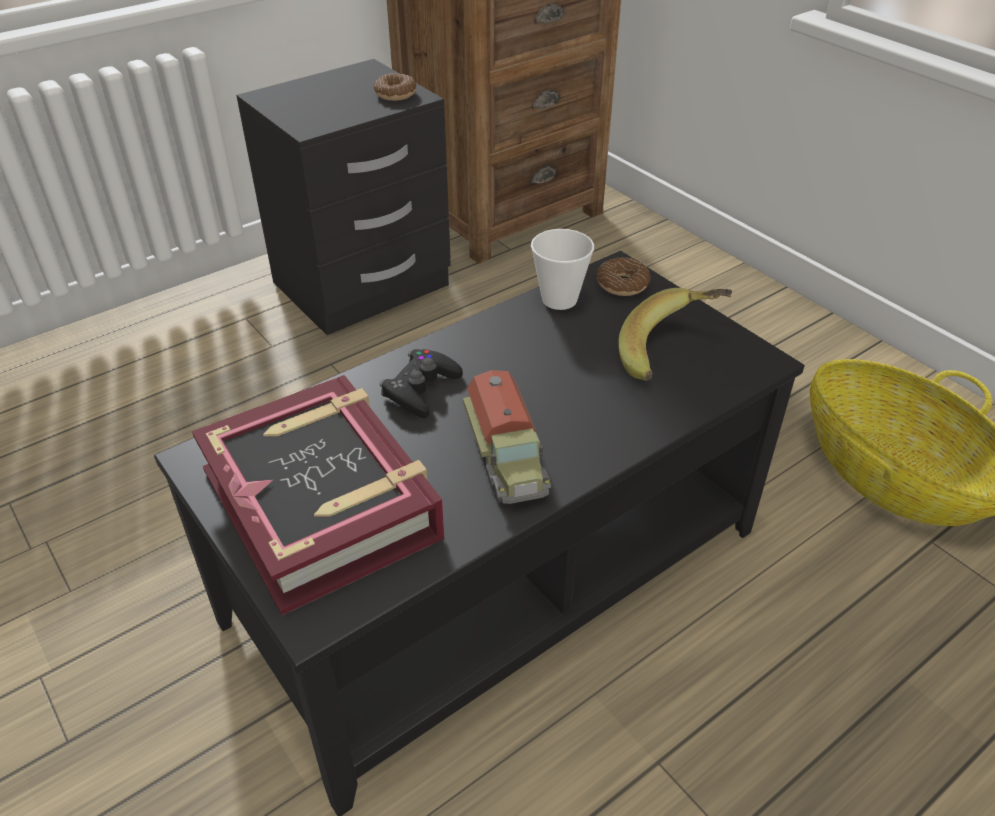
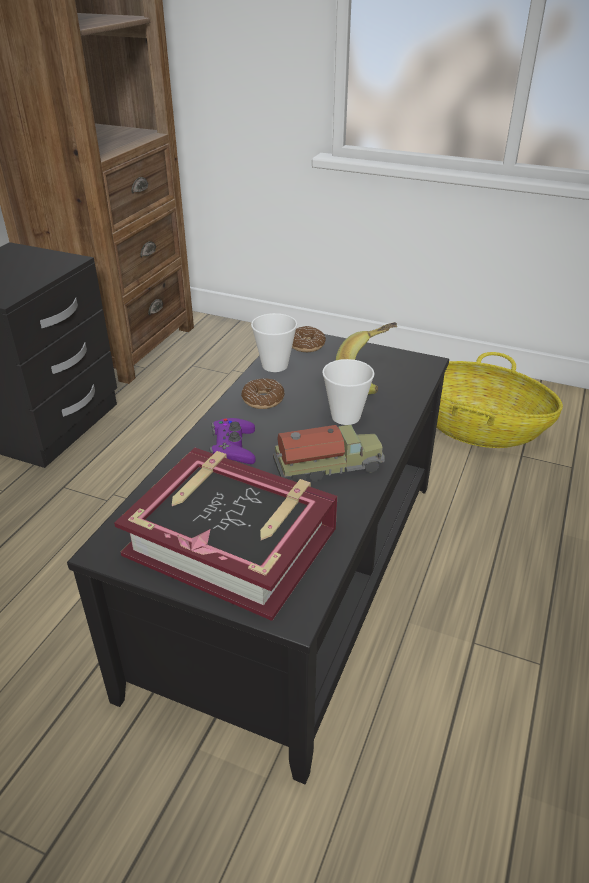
camera: 30 degrees left, 5 degrees down
donut [374,73,417,101] -> donut moved to [241,378,285,409]
black game controller [380,349,463,418] -> purple game controller [210,418,256,464]
toy truck [463,370,551,504] -> toy truck turned 60 degrees counterclockwise [273,425,385,482]
none -> cup [322,359,375,425]

